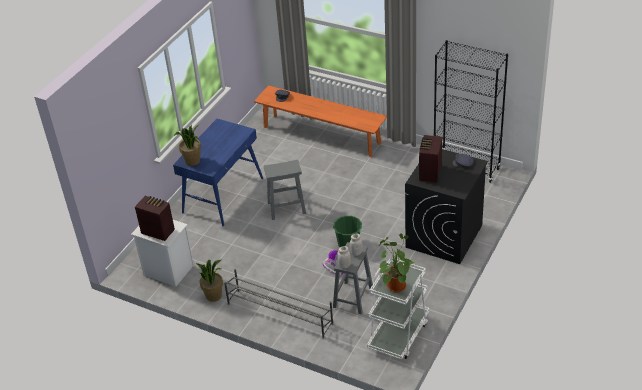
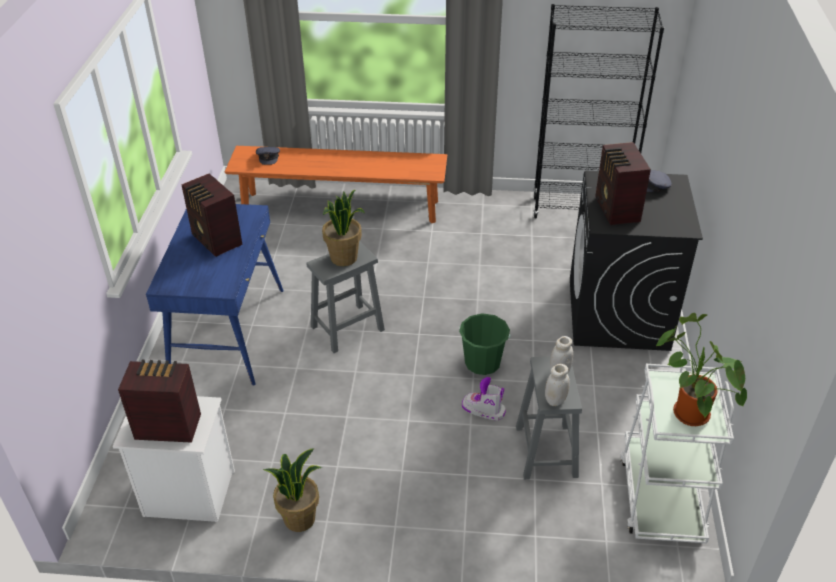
camera: 25 degrees left, 0 degrees up
potted plant [174,125,201,166] -> potted plant moved to [322,189,365,266]
grey shoe rack [224,269,333,339] -> none
none -> radio [182,174,243,257]

